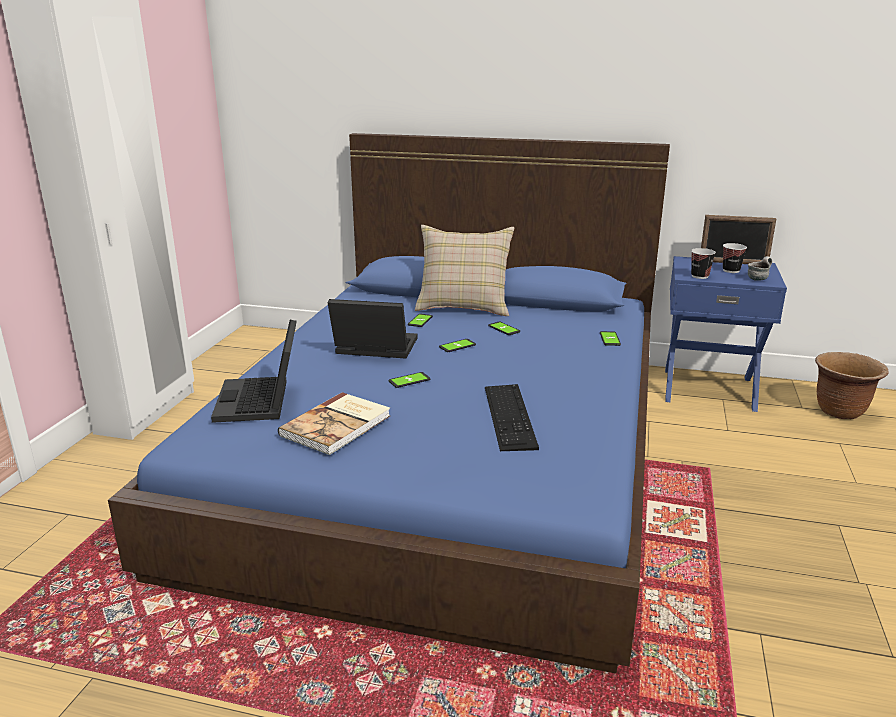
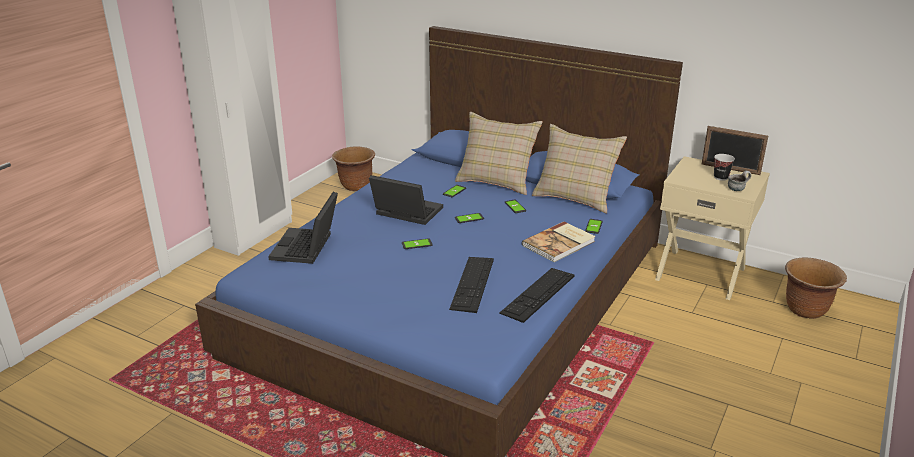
camera: 15 degrees right, 5 degrees up
book [278,392,390,455] -> book moved to [522,222,595,262]
blue nightstand [665,256,787,412] -> beige nightstand [655,156,770,300]
cup [691,248,716,279] -> none
none -> brown planter [332,146,375,191]
none -> keyboard [499,268,575,323]
none -> beige pillow [532,124,627,213]

